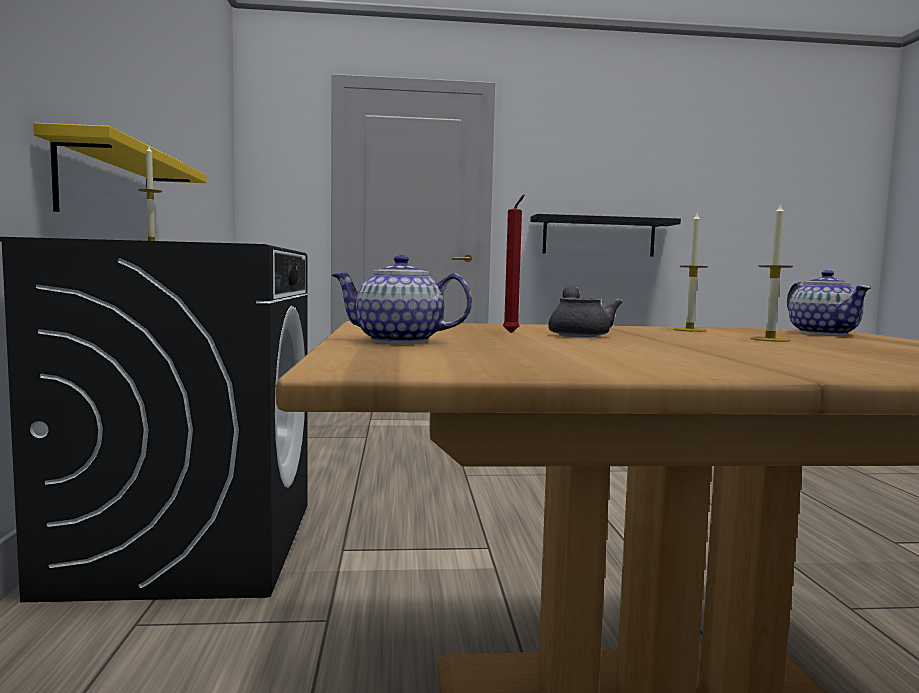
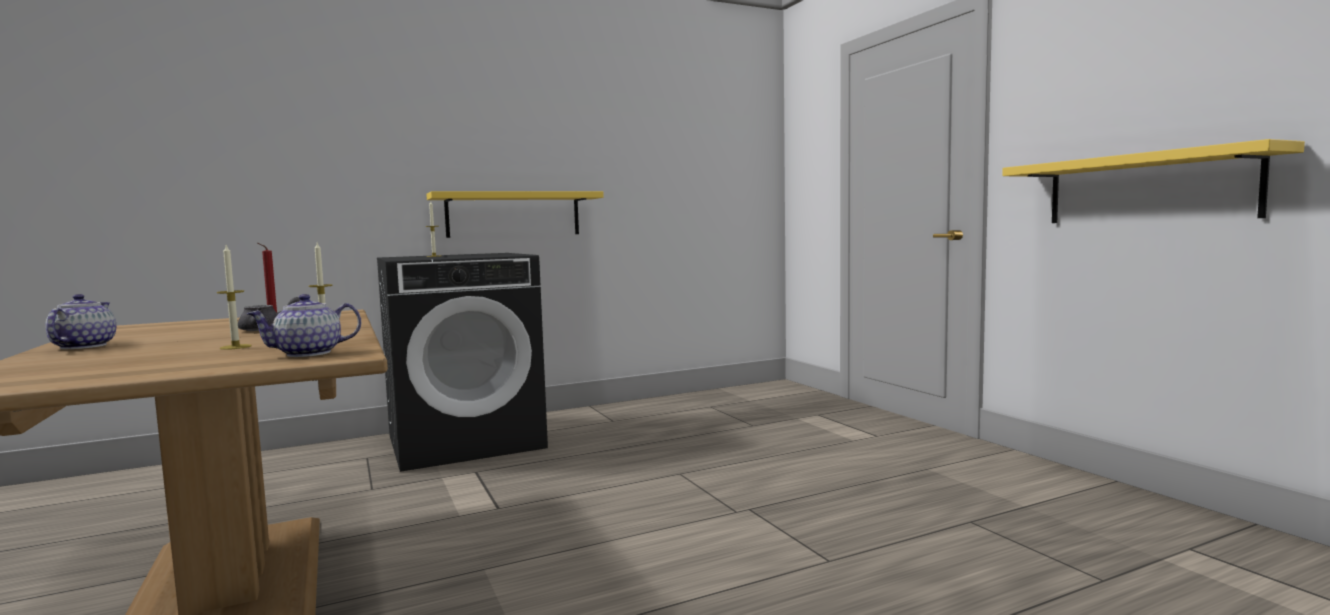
camera: 70 degrees right, 0 degrees up
teapot [332,255,472,344] -> teapot moved to [45,294,116,349]
black shelf [530,214,681,257] -> yellow shelf [1002,139,1305,223]

